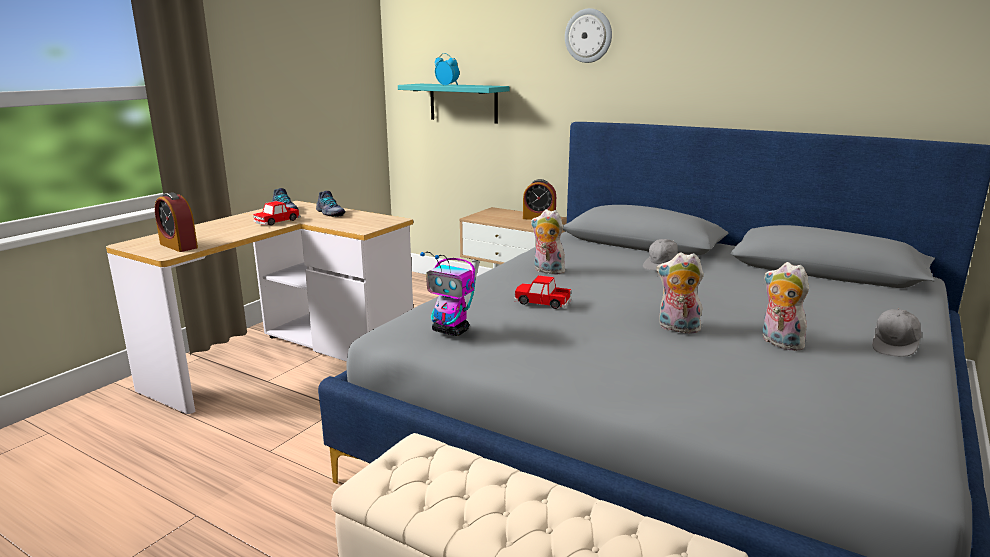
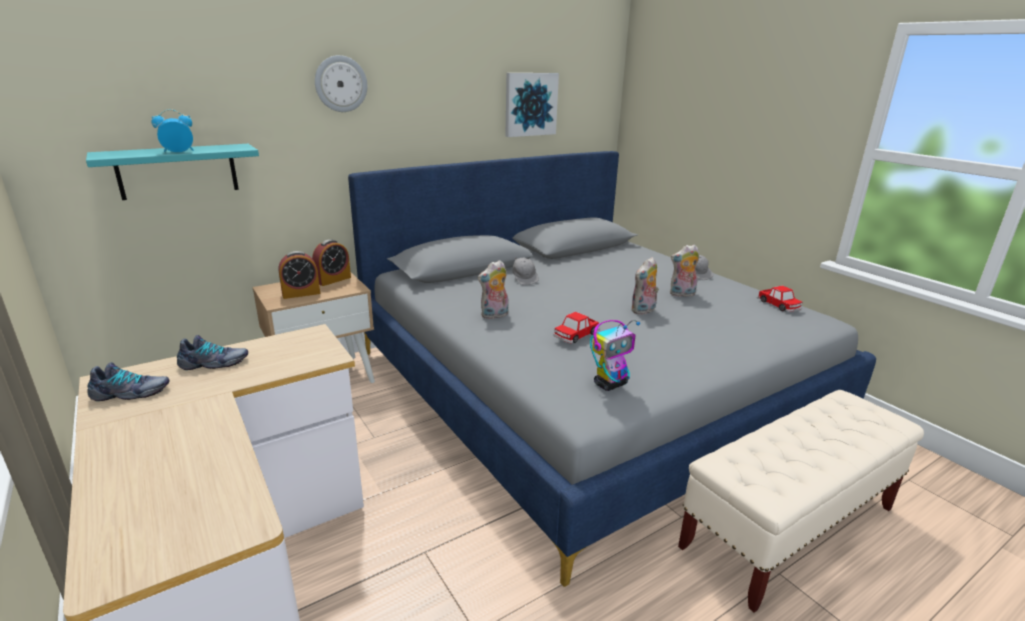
camera: 65 degrees left, 5 degrees up
alarm clock [155,192,198,252] -> alarm clock moved to [279,251,320,299]
toy car [253,201,301,226] -> toy car moved to [757,285,802,312]
none -> picture [505,73,559,137]

